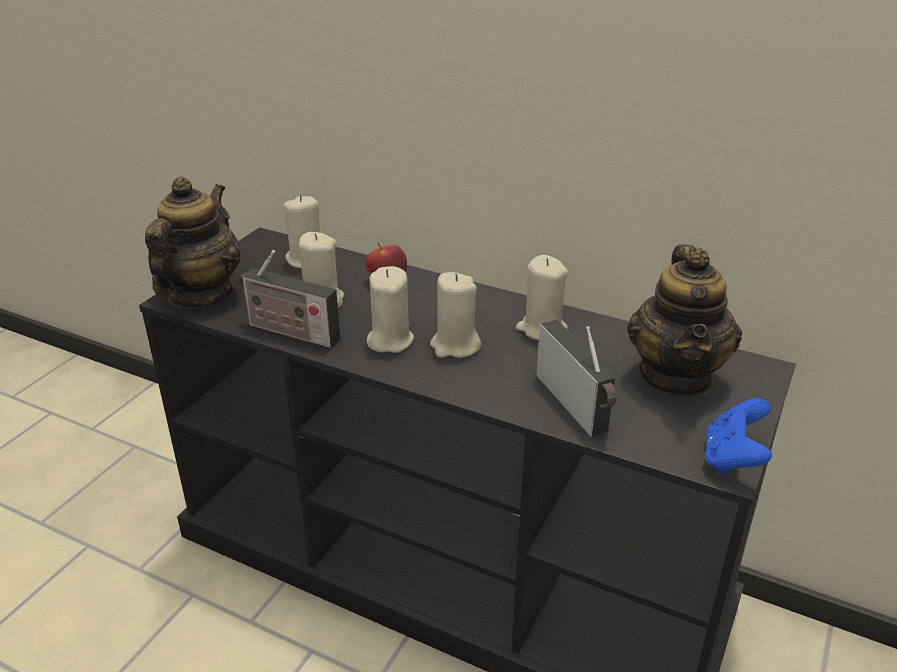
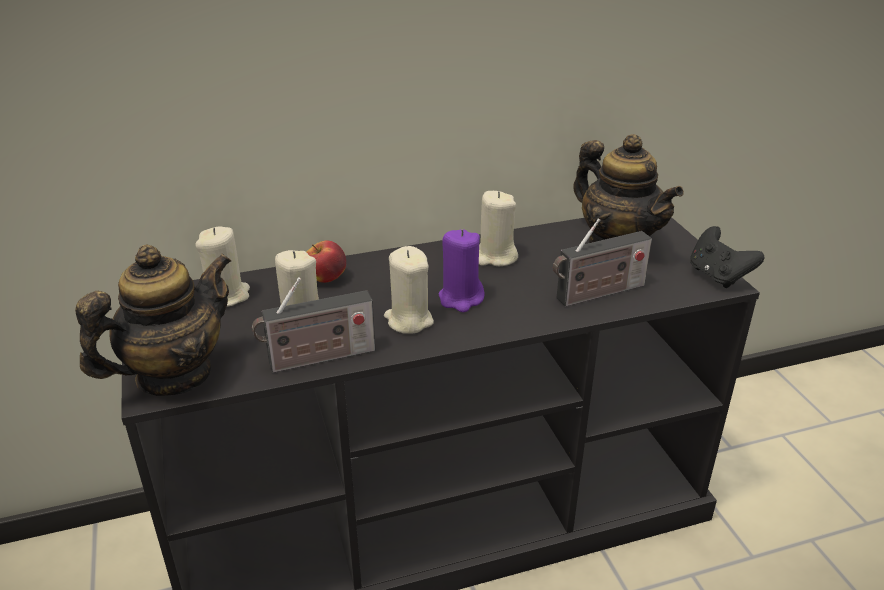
camera: 45 degrees left, 0 degrees up
teapot [145,177,241,309] -> teapot turned 75 degrees clockwise [75,244,231,396]
beige candle [430,272,481,358] -> purple candle [439,229,485,312]
radio [536,320,616,437] -> radio turned 135 degrees clockwise [553,218,652,307]
blue game controller [705,398,772,474] -> black game controller [690,226,765,288]

